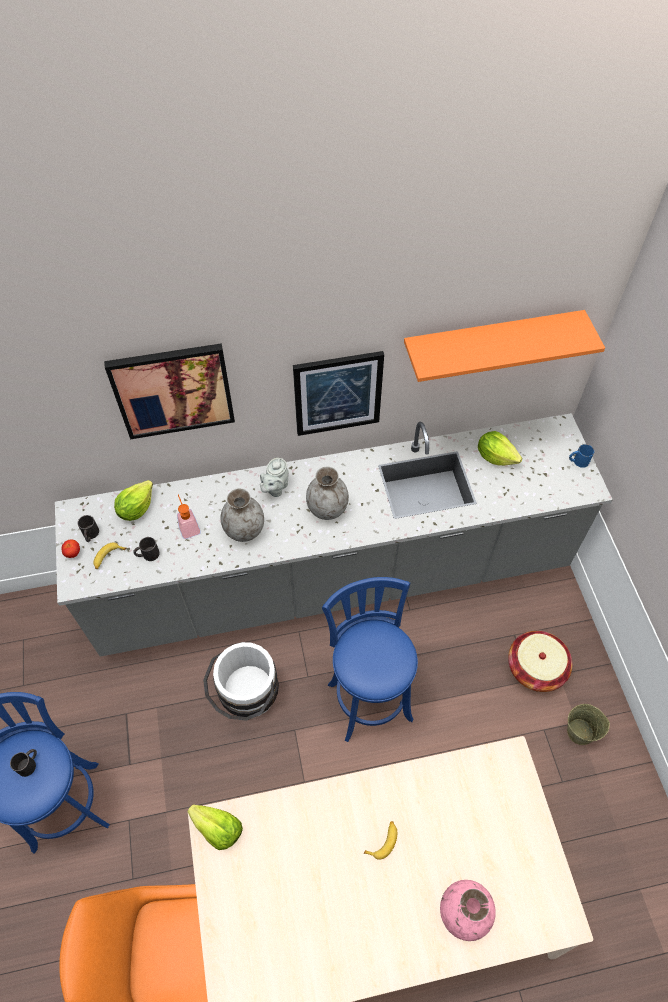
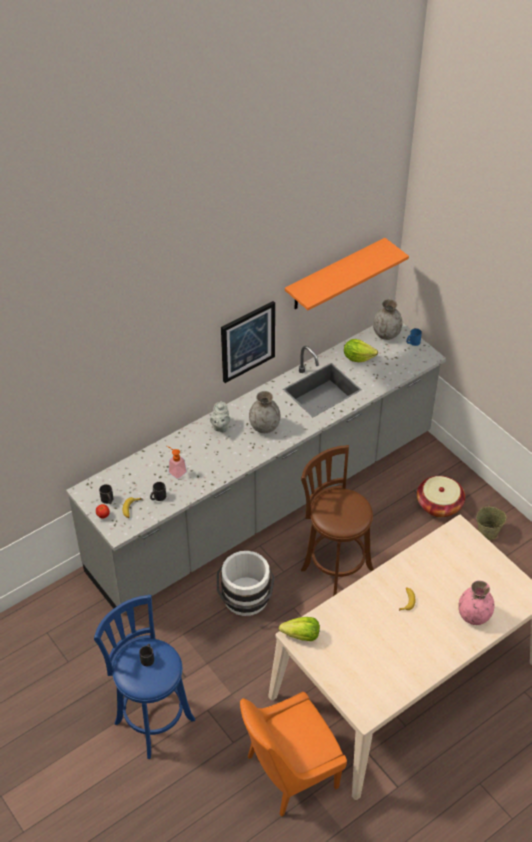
camera: 25 degrees left, 10 degrees down
picture [104,343,235,439] -> none
lettuce [114,480,153,521] -> none
grey vase [220,488,264,542] -> grey vase moved to [373,299,403,340]
blue stool [322,577,418,742] -> brown stool [301,445,374,596]

